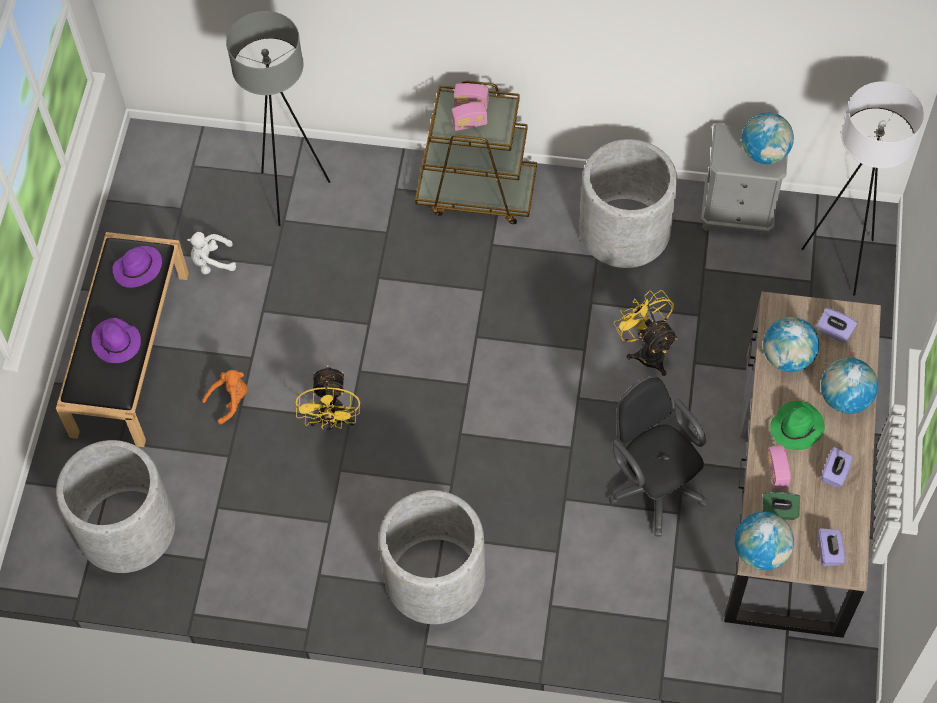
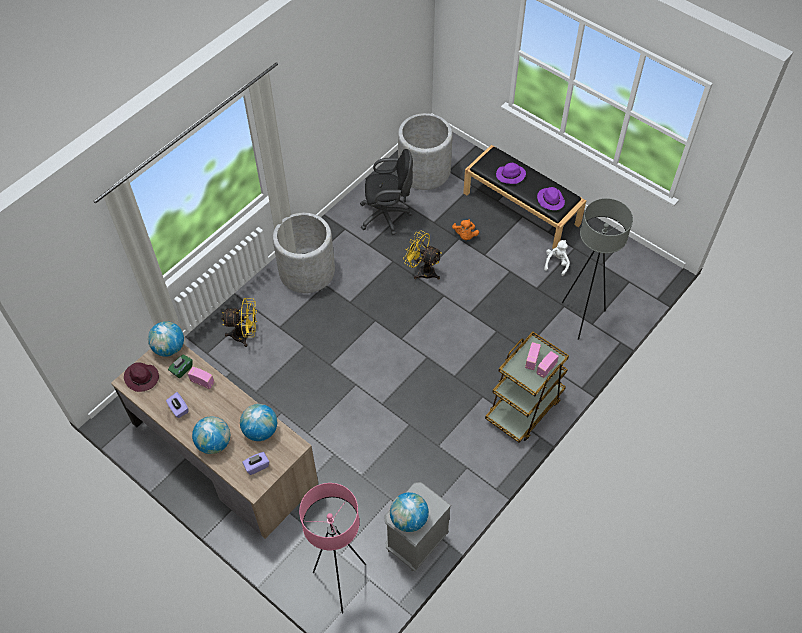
camera: 120 degrees right, 5 degrees down
grey planter [579,139,678,268] -> none
black office chair [609,376,708,536] -> black office chair moved to [360,149,413,235]
yellow fan [613,290,678,376] -> yellow fan moved to [221,298,257,347]
green hat [770,401,825,450] -> none
white floor lamp [802,81,925,296] -> pink floor lamp [299,483,366,614]
purple tissue box [818,528,845,566] -> purple hat [124,362,159,392]

